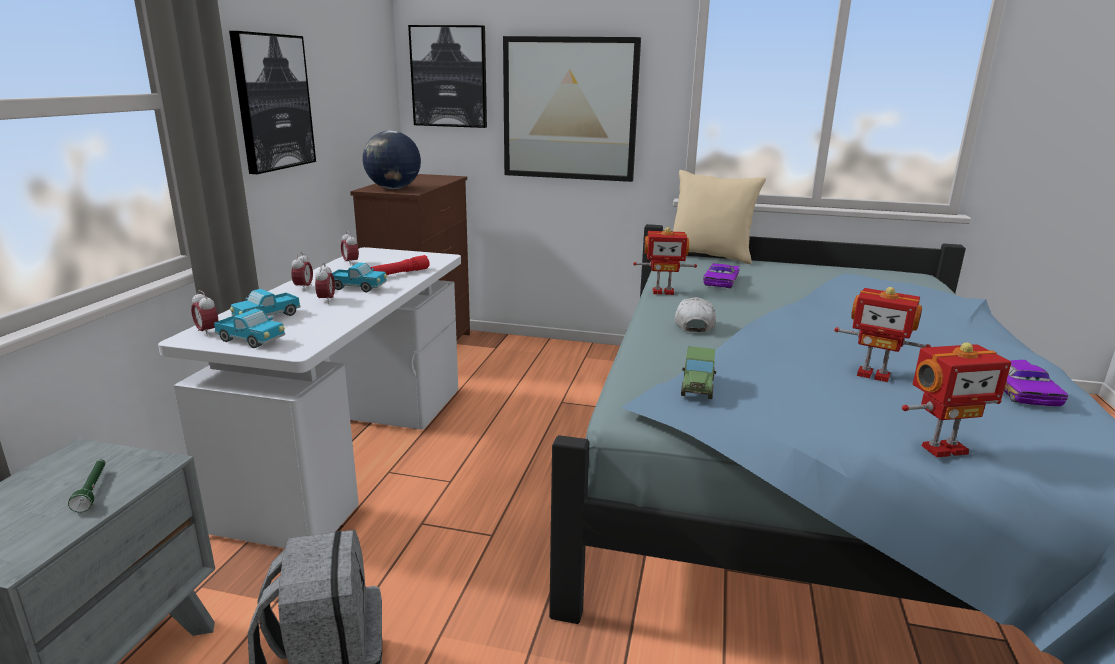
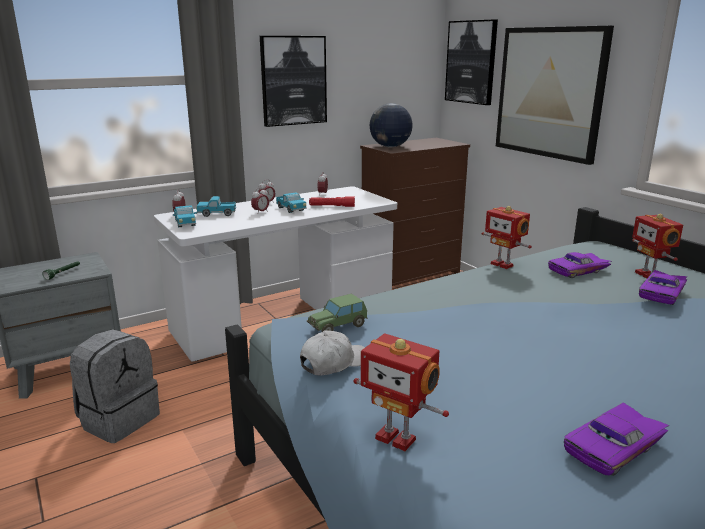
camera: 45 degrees right, 0 degrees up
beige pillow [673,170,766,264] -> none
white cap [675,297,716,332] -> white cap moved to [300,330,365,376]
toy robot [834,287,931,382] -> toy robot moved to [632,214,683,279]
none -> purple toy car [639,270,687,305]

